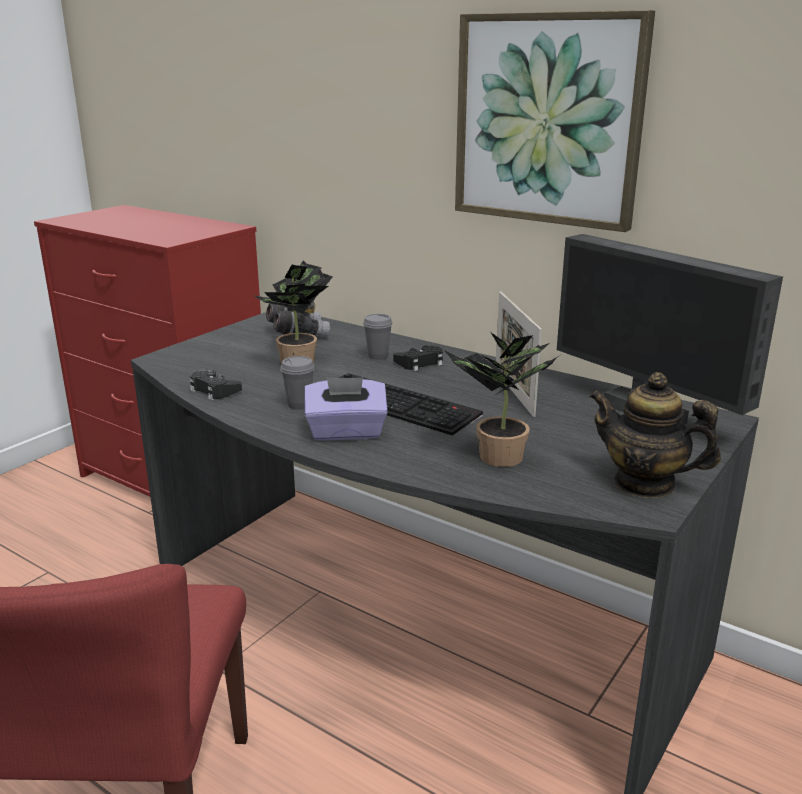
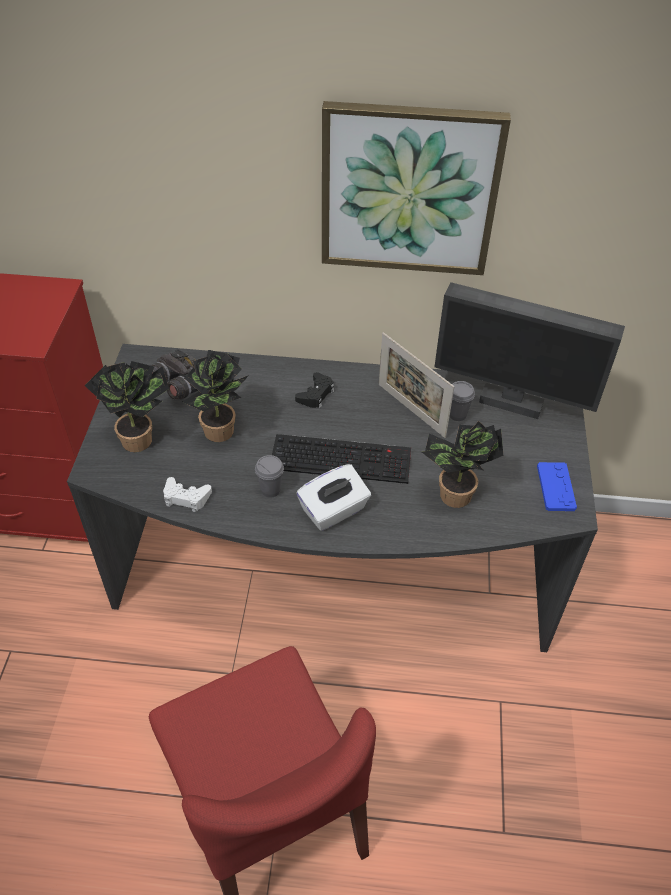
camera: 30 degrees left, 25 degrees up
black game controller [190,370,242,400] -> white game controller [163,477,212,512]
purple tissue box [304,377,388,441] -> white tissue box [297,464,371,531]
grey cup [363,314,393,360] -> grey cup moved to [450,381,475,421]
teapot [589,372,721,498] -> blue game controller [537,462,577,511]
none -> potted plant [85,361,169,452]

